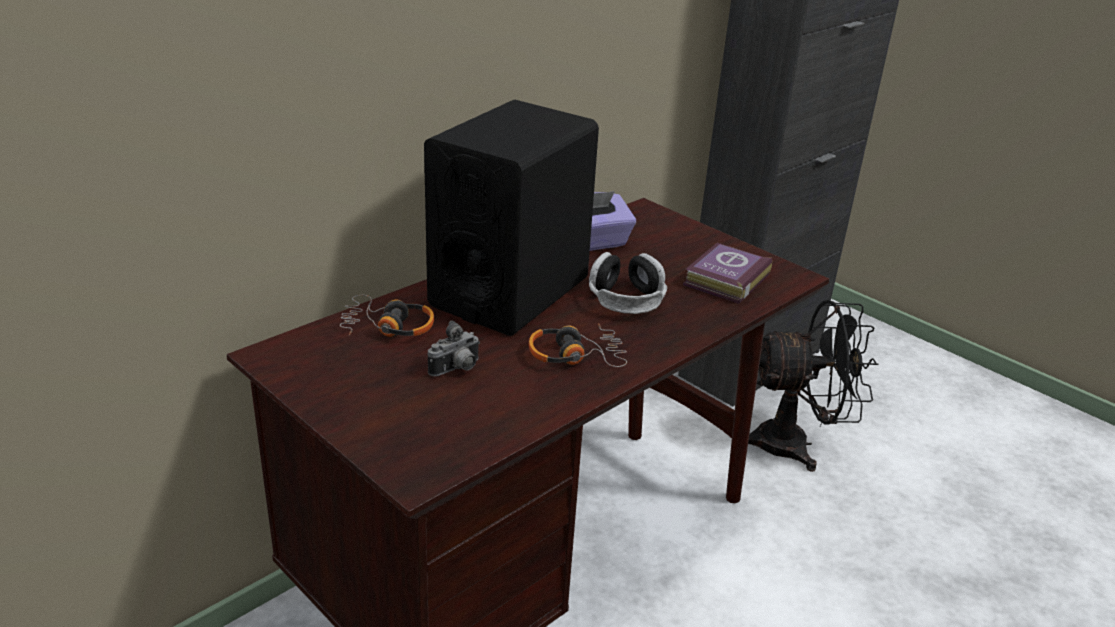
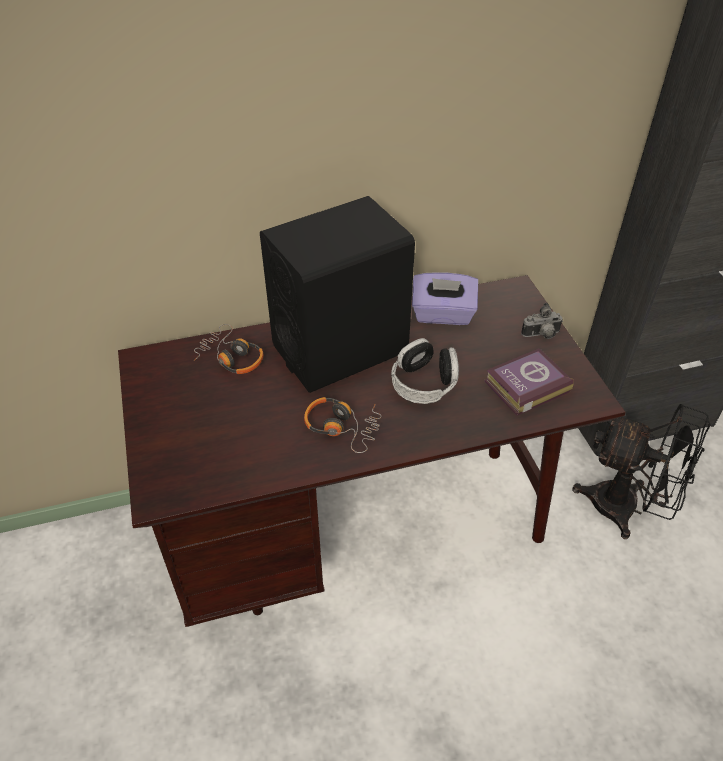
camera: 30 degrees right, 15 degrees up
camera [428,320,480,376] -> camera moved to [521,303,563,339]

